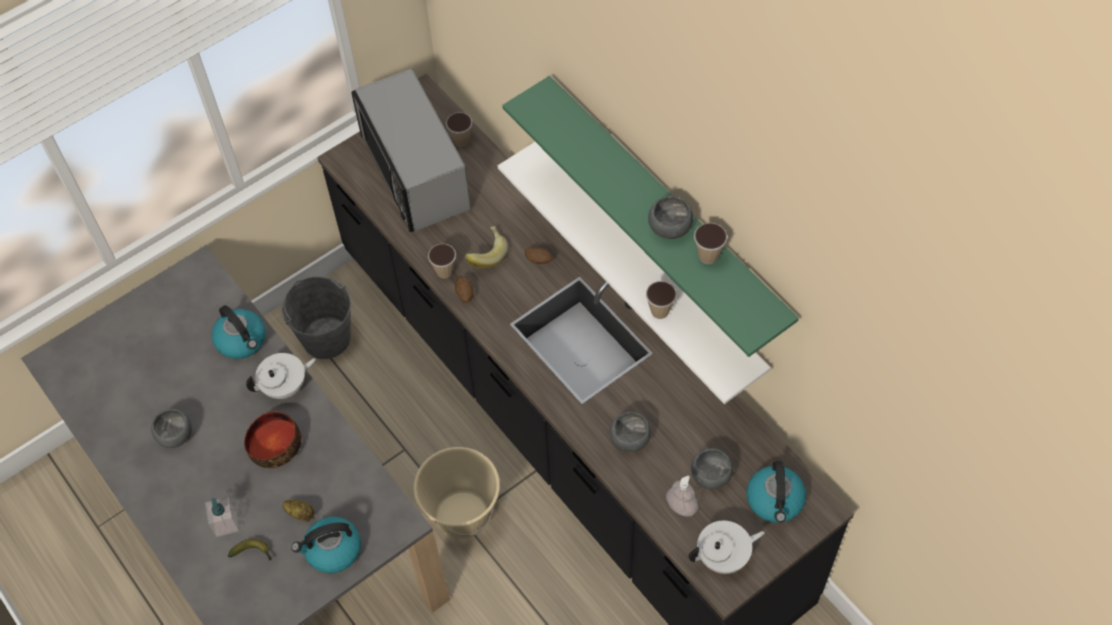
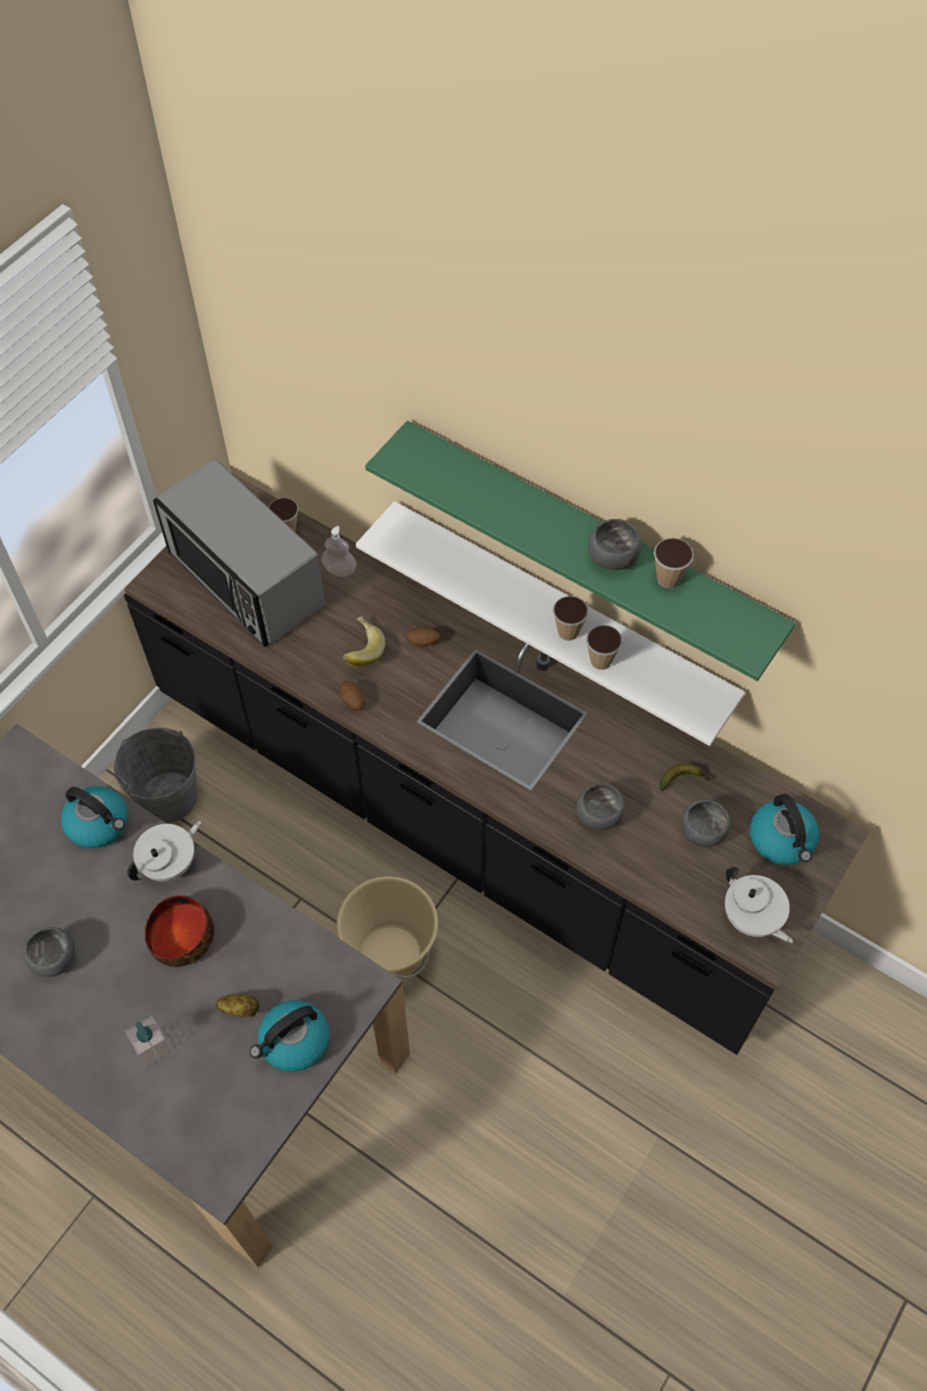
camera: 20 degrees left, 0 degrees up
banana [228,539,272,560] -> banana moved to [660,763,710,791]
cup [428,243,456,279] -> cup moved to [553,596,589,641]
soap dispenser [666,476,698,517] -> soap dispenser moved to [321,526,357,577]
white teapot [689,521,765,574] -> white teapot turned 90 degrees clockwise [725,867,793,943]

